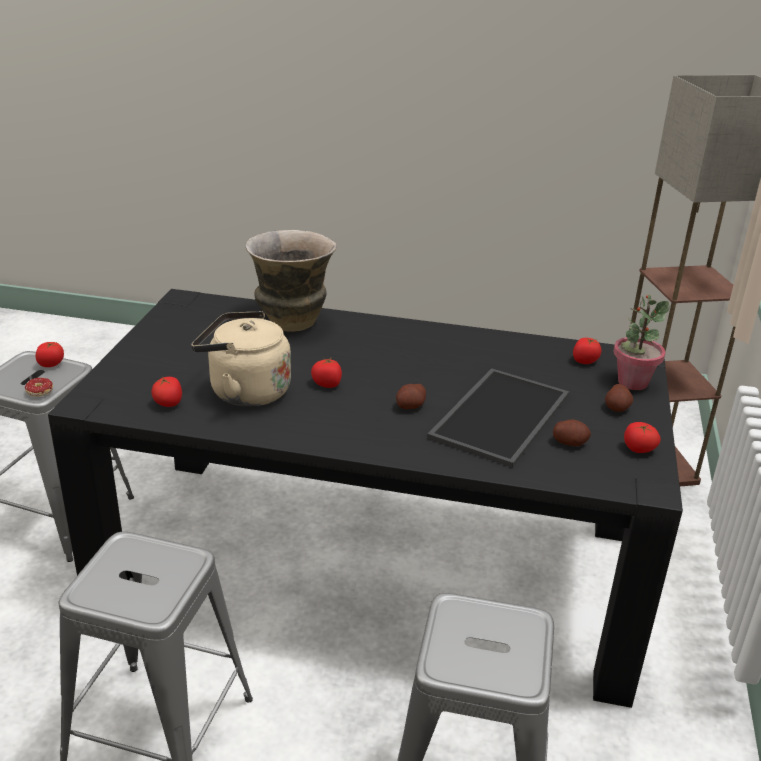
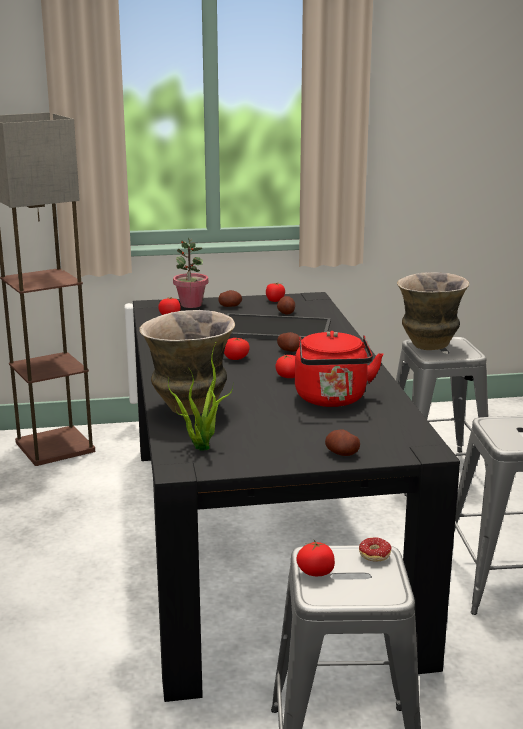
camera: 110 degrees left, 10 degrees down
tomato [152,377,182,407] -> tomato moved to [224,338,250,360]
beige kettle [191,311,291,407] -> red kettle [295,331,383,407]
none -> potted plant [168,341,233,451]
none -> potato [325,429,360,456]
none -> vase [397,272,470,350]

